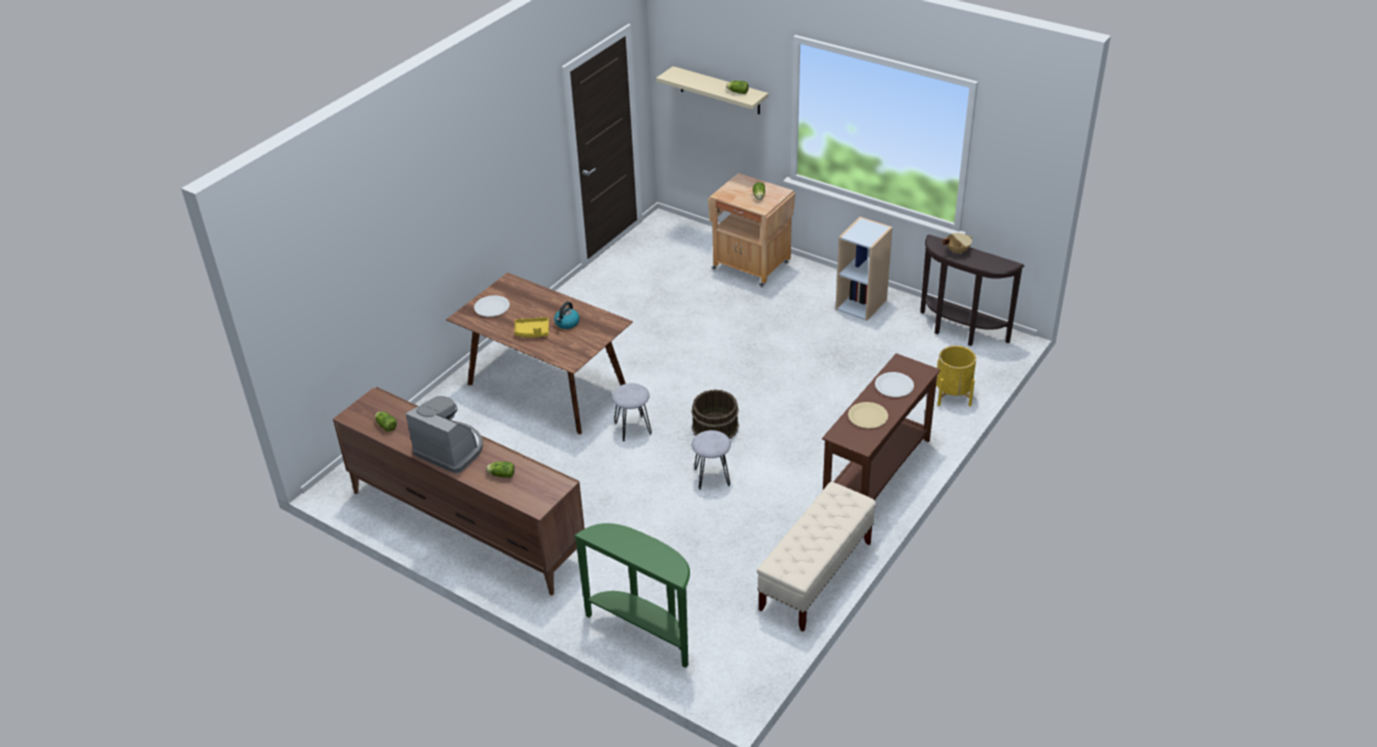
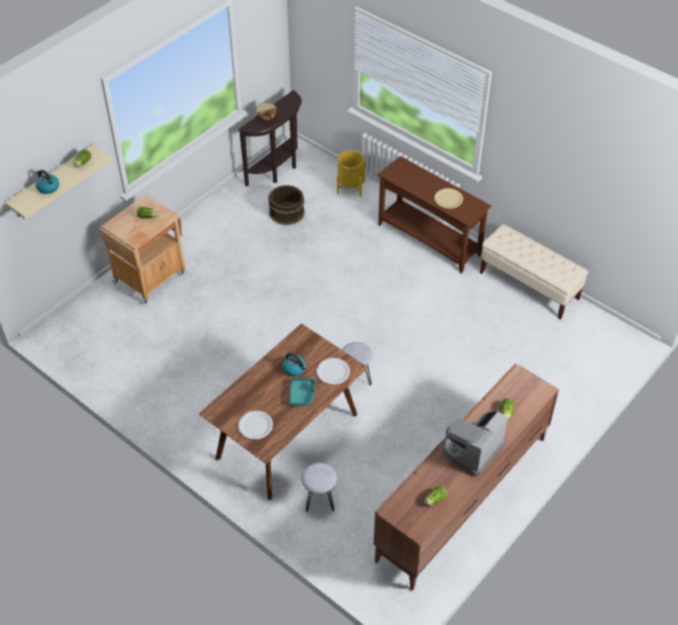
camera: 85 degrees left, 10 degrees up
yellow tray [514,317,549,337] -> turquoise tray [289,378,315,406]
green console table [574,523,690,668] -> none
brown bucket [691,390,739,439] -> brown bucket moved to [268,185,305,225]
grey stool [692,430,731,490] -> grey stool moved to [301,463,337,512]
bookcase [835,217,893,321] -> none
white plate [875,372,914,397] -> white plate moved to [317,358,350,385]
none -> kettle [36,170,59,194]

